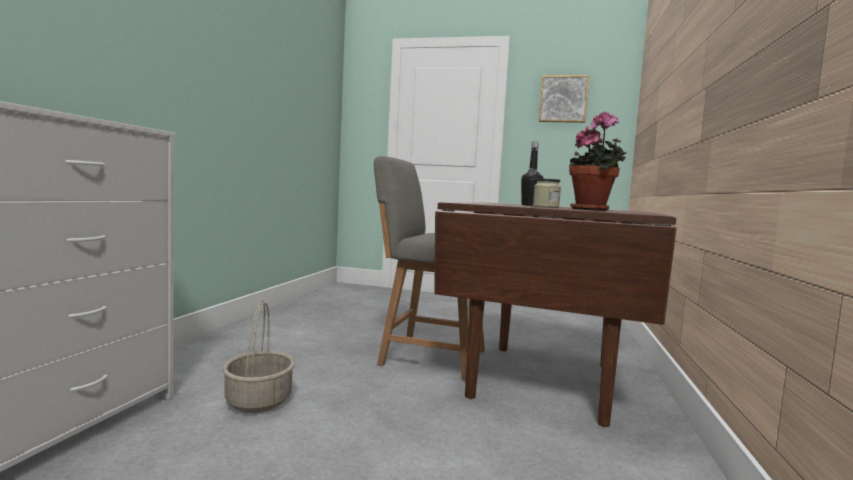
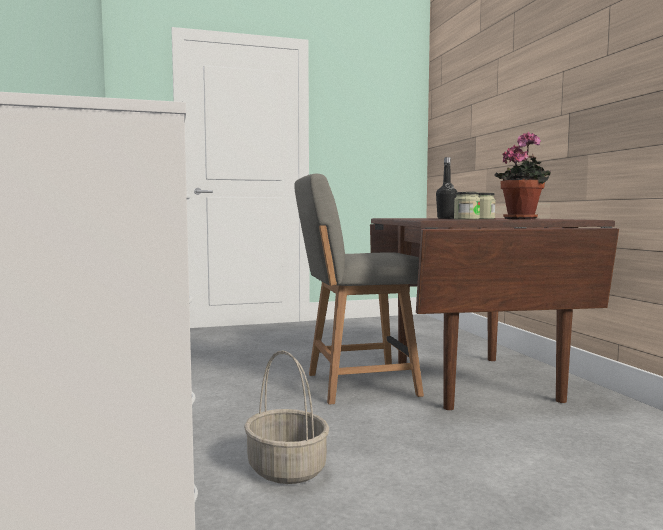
camera: 30 degrees left, 0 degrees up
picture [539,75,589,123] -> none
none -> jar [454,192,480,220]

